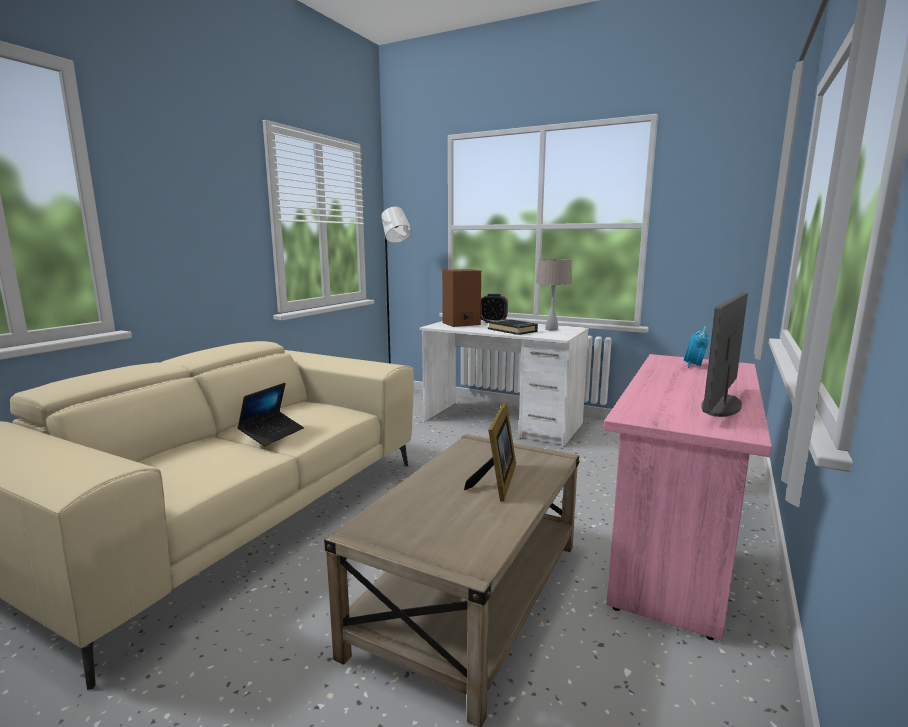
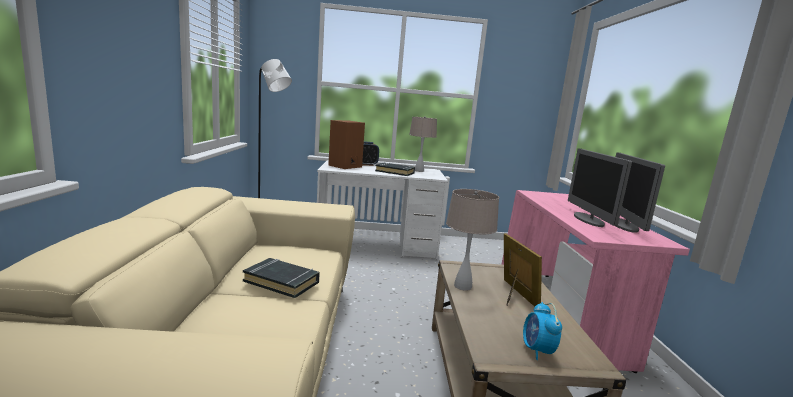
camera: 30 degrees left, 0 degrees up
laptop [237,383,304,446] -> black book [243,258,320,298]
alarm clock [684,326,710,368] -> alarm clock moved to [523,302,562,360]
none -> beige table lamp [446,189,499,291]
none -> monitor [568,148,632,227]

